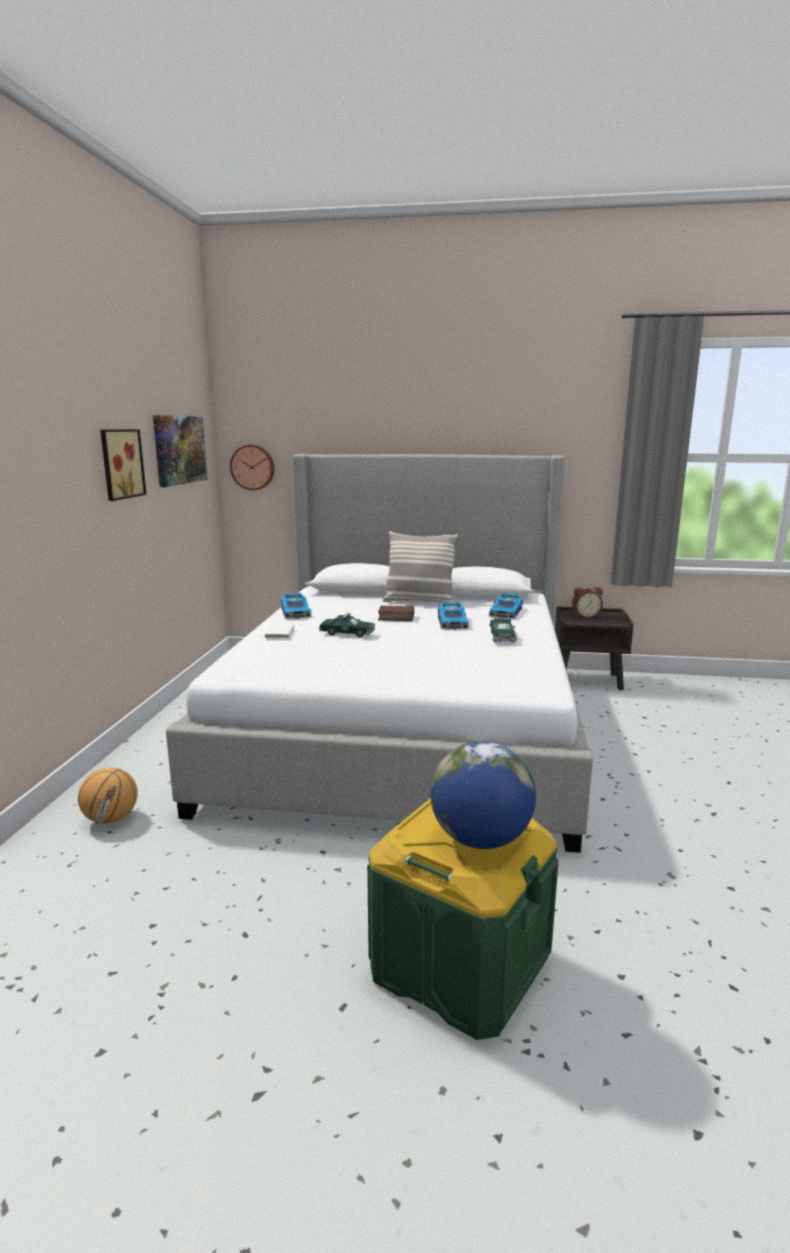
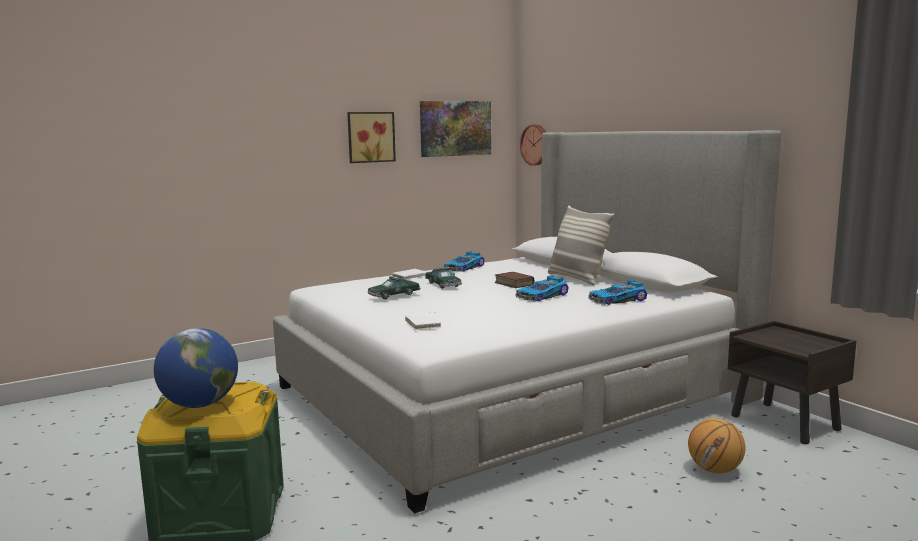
camera: 50 degrees right, 5 degrees down
basketball [78,767,138,824] -> basketball moved to [688,418,745,474]
toy car [489,618,517,643] -> toy car moved to [368,276,420,299]
alarm clock [572,587,603,618] -> none
none -> white book [405,312,441,330]

